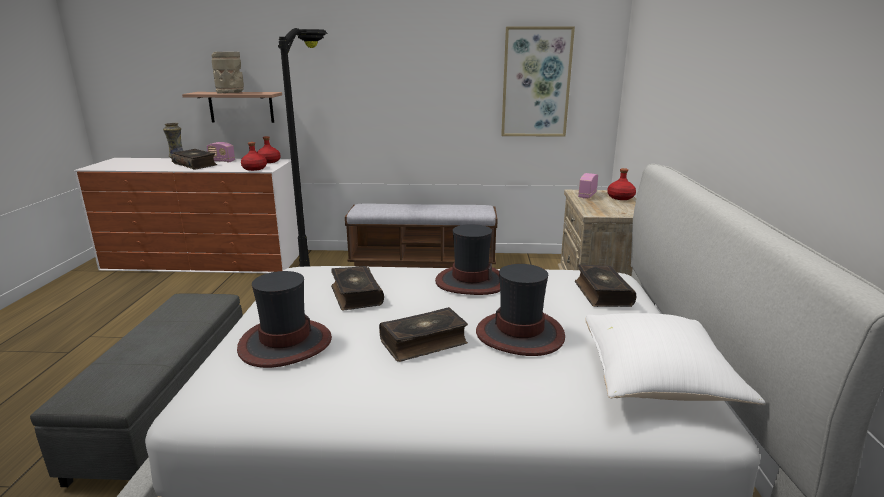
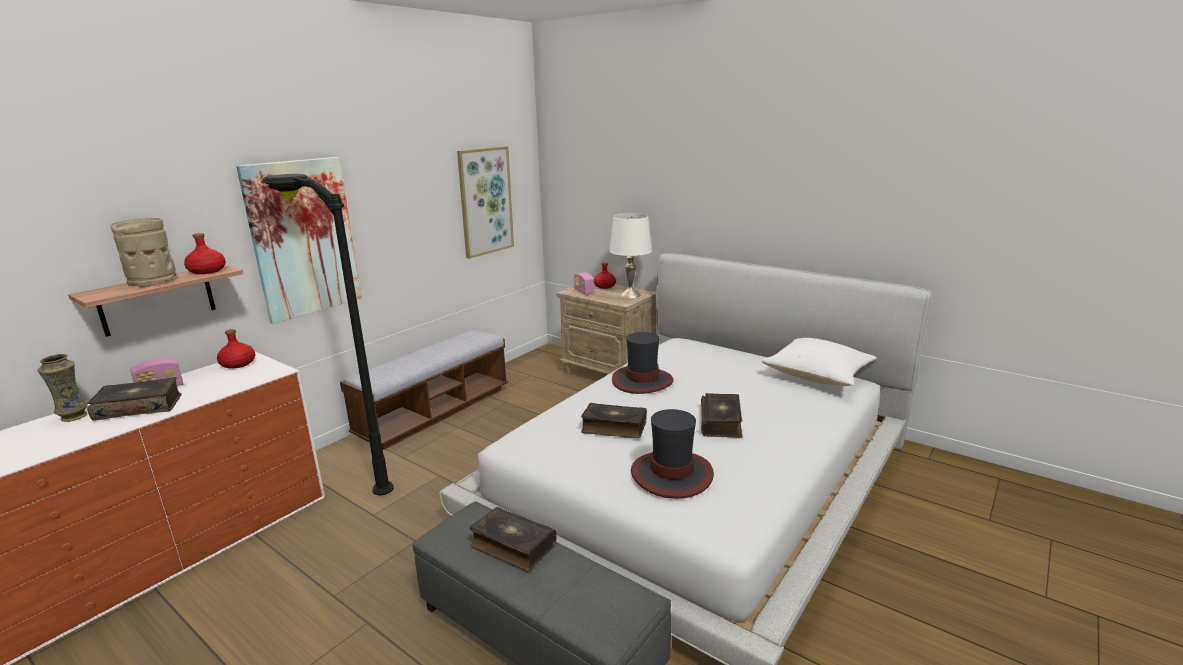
camera: 55 degrees left, 0 degrees up
red bottle [241,142,267,171] -> red bottle moved to [184,233,226,274]
hat [476,264,565,356] -> none
book [575,264,637,307] -> book moved to [470,507,557,571]
none -> picture [236,157,362,324]
none -> white table lamp [609,213,652,298]

